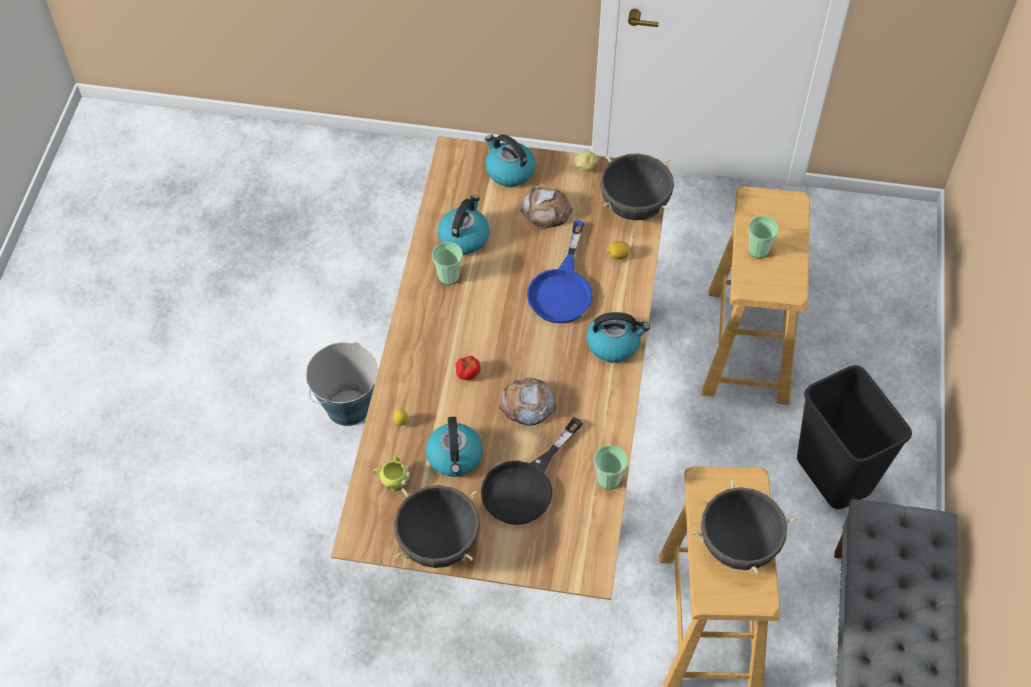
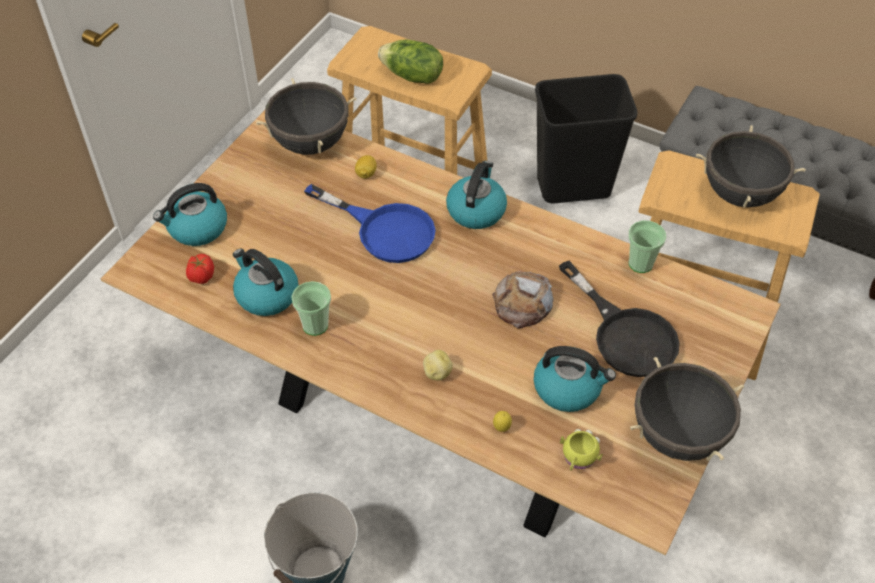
camera: 70 degrees left, 5 degrees down
tomato [455,356,481,380] -> tomato moved to [186,254,214,284]
bread [521,186,573,230] -> none
potato [575,150,598,172] -> potato moved to [423,350,453,381]
cup [748,216,779,258] -> lettuce [378,40,443,84]

